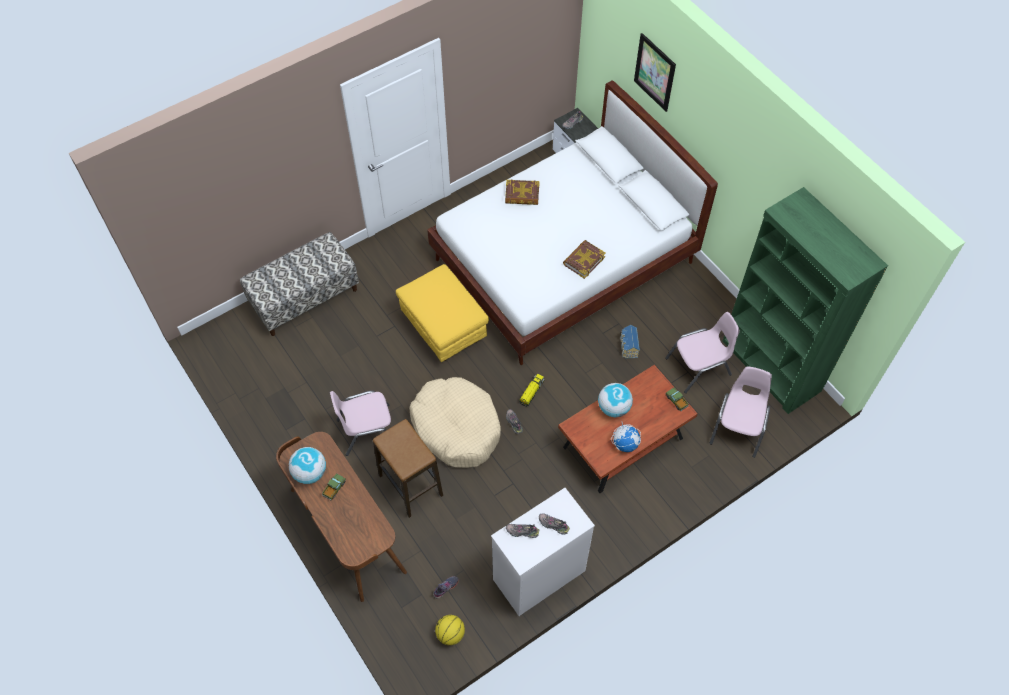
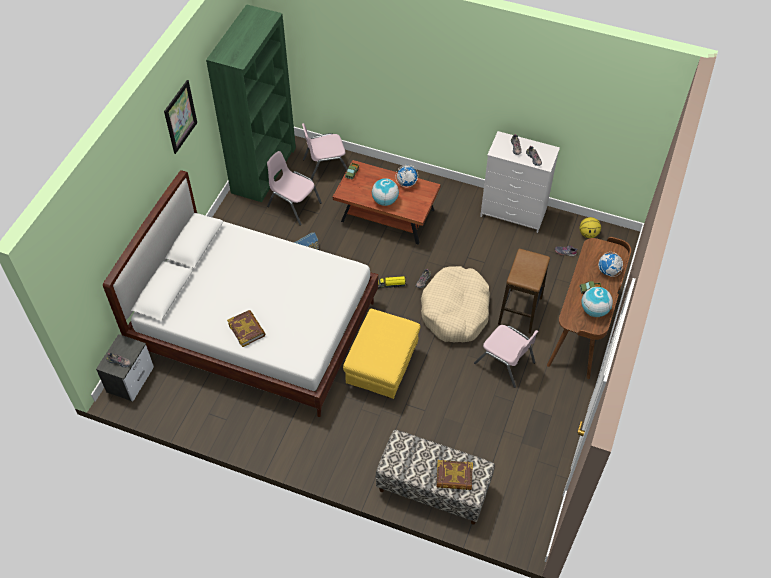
camera: 125 degrees left, 5 degrees down
book [563,240,606,279] -> book moved to [436,460,473,490]
picture [634,33,676,112] -> picture moved to [164,80,197,154]
none -> globe [598,252,623,277]

